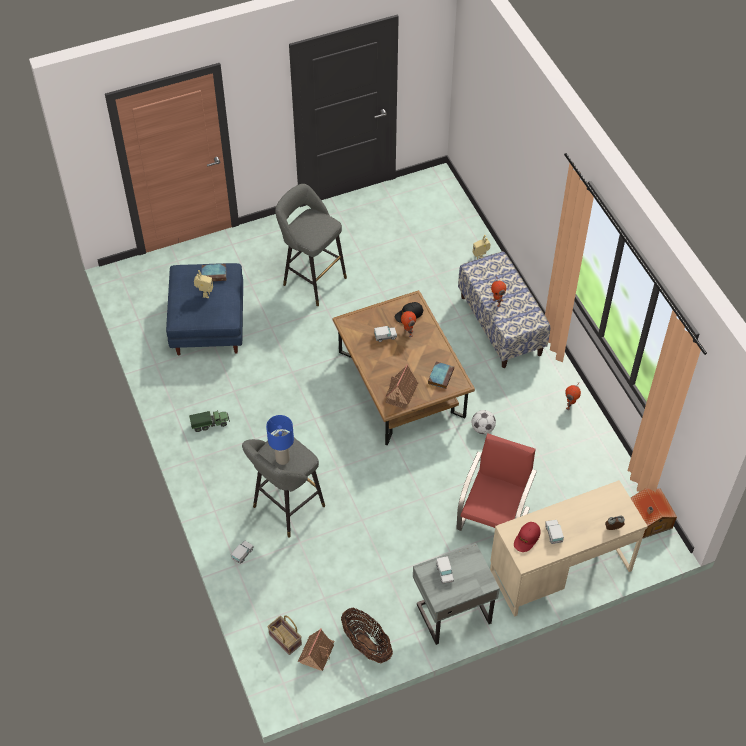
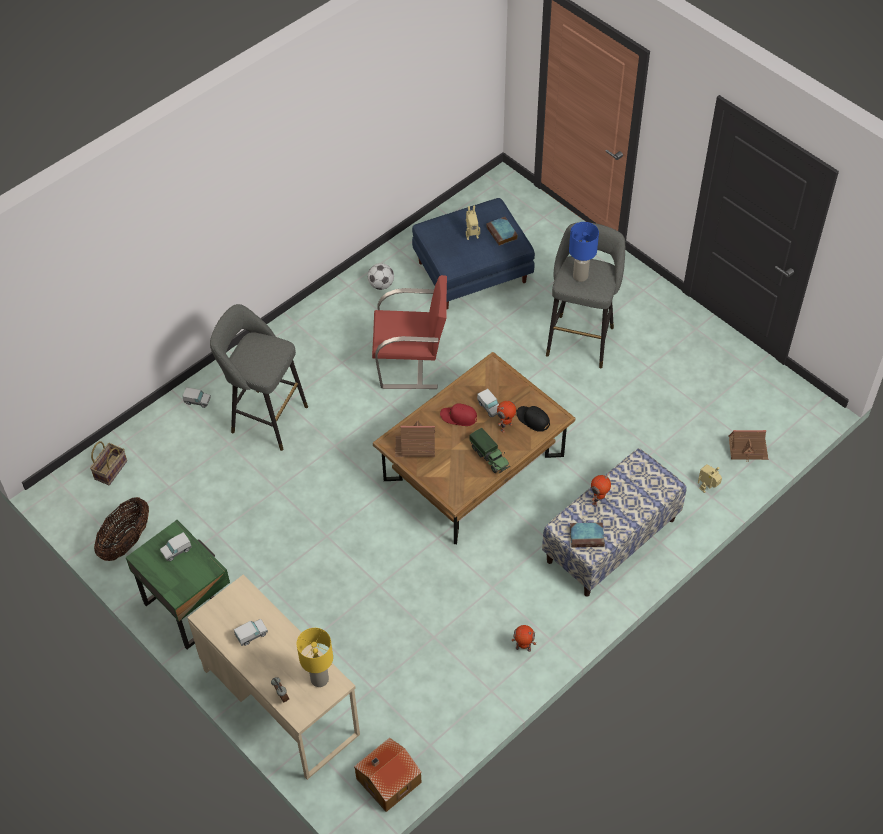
camera: 70 degrees right, 0 degrees up
toy truck [189,410,230,432] -> toy truck moved to [469,428,510,473]
blue table lamp [266,415,294,465] -> blue table lamp moved to [569,222,599,282]
toy house [298,628,334,671] -> toy house moved to [728,430,768,462]
grey nightstand [413,543,500,645] -> green nightstand [126,520,230,649]
book [428,362,454,389] -> book moved to [570,522,605,548]
red chair [456,433,537,531] -> red chair moved to [372,275,447,389]
football [472,410,496,434] -> football moved to [368,263,394,290]
red cap [514,522,540,552] -> red cap moved to [440,403,477,426]
none -> yellow table lamp [297,628,333,687]

